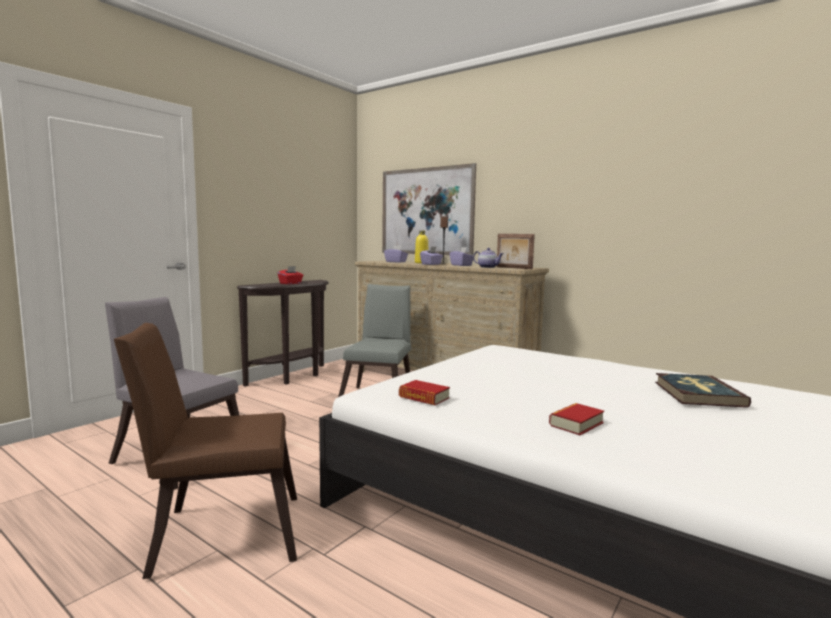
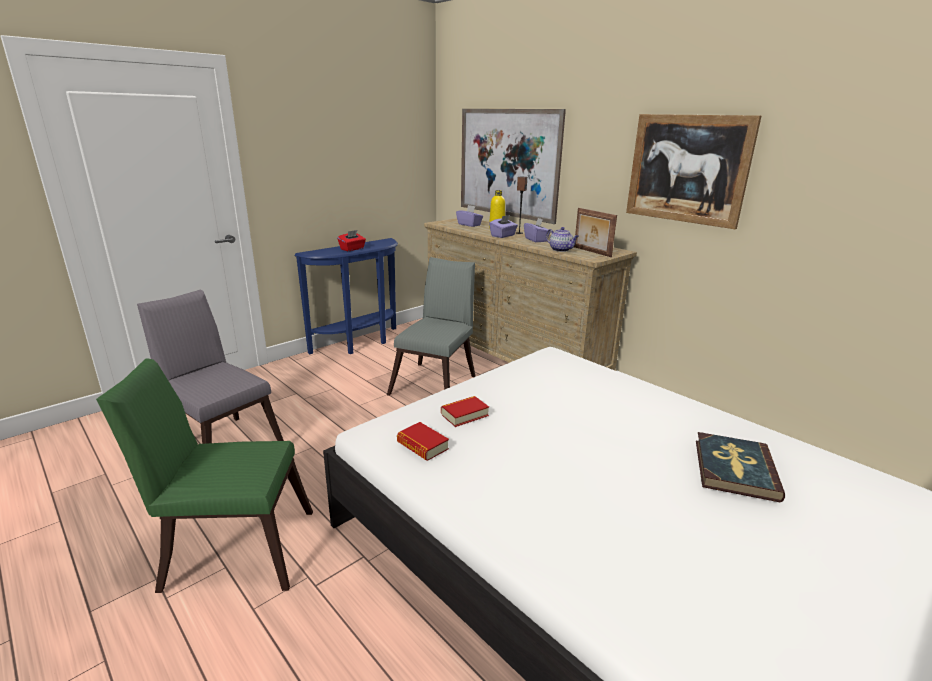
camera: 10 degrees right, 15 degrees up
brown chair [114,323,297,579] -> green chair [96,358,313,593]
brown console table [237,280,329,386] -> blue console table [294,238,398,354]
book [549,403,604,435] -> book moved to [441,396,489,427]
none -> picture [626,114,761,229]

